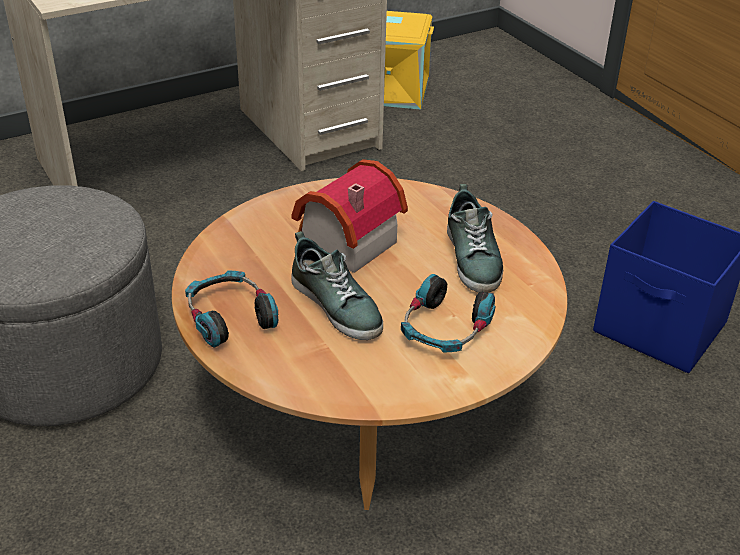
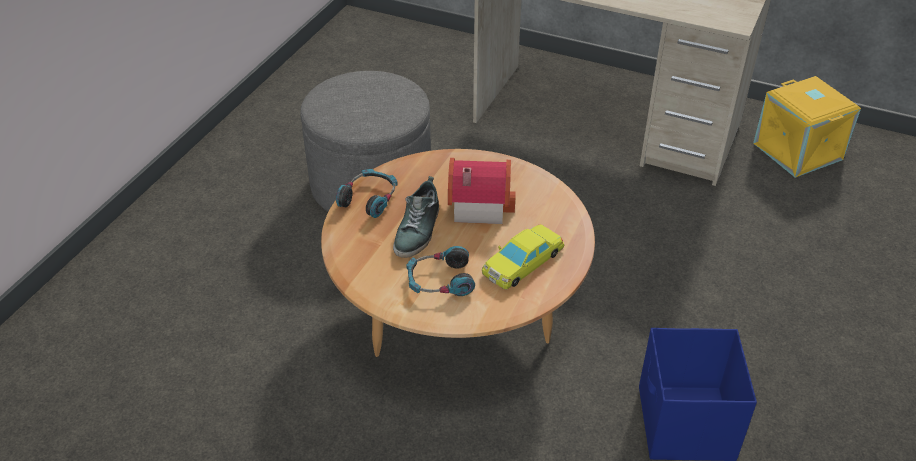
camera: 55 degrees right, 5 degrees up
shoe [447,184,503,293] -> yellow toy car [482,224,565,289]

